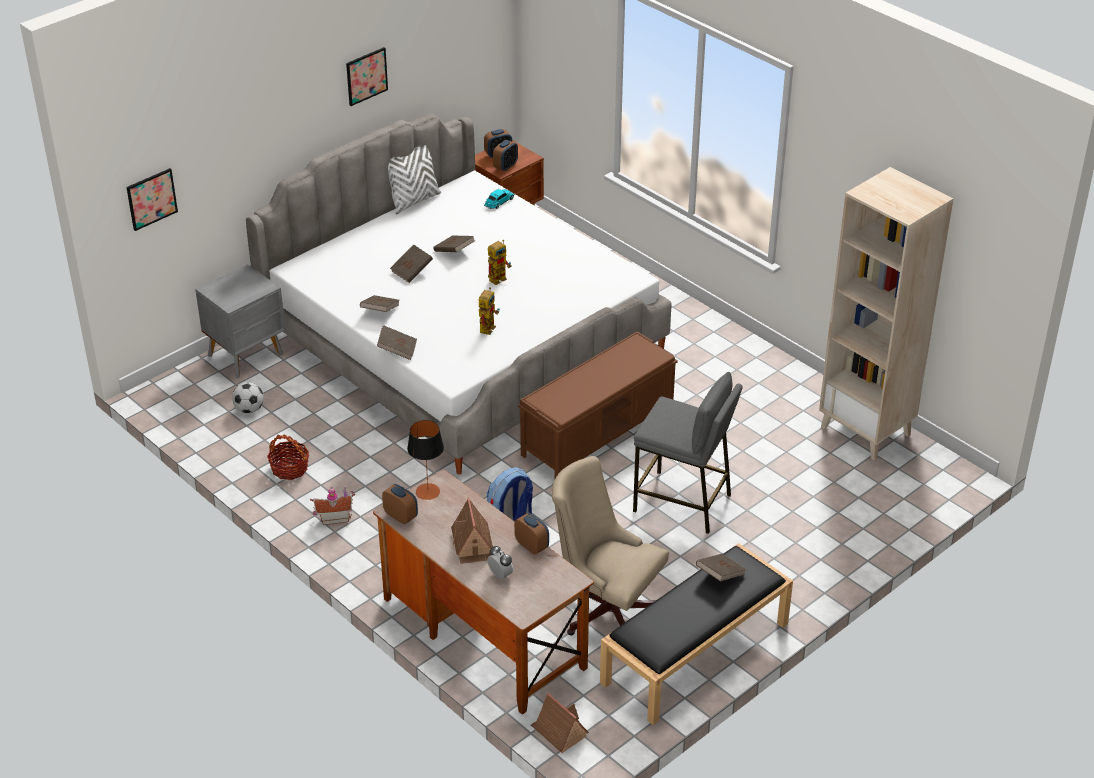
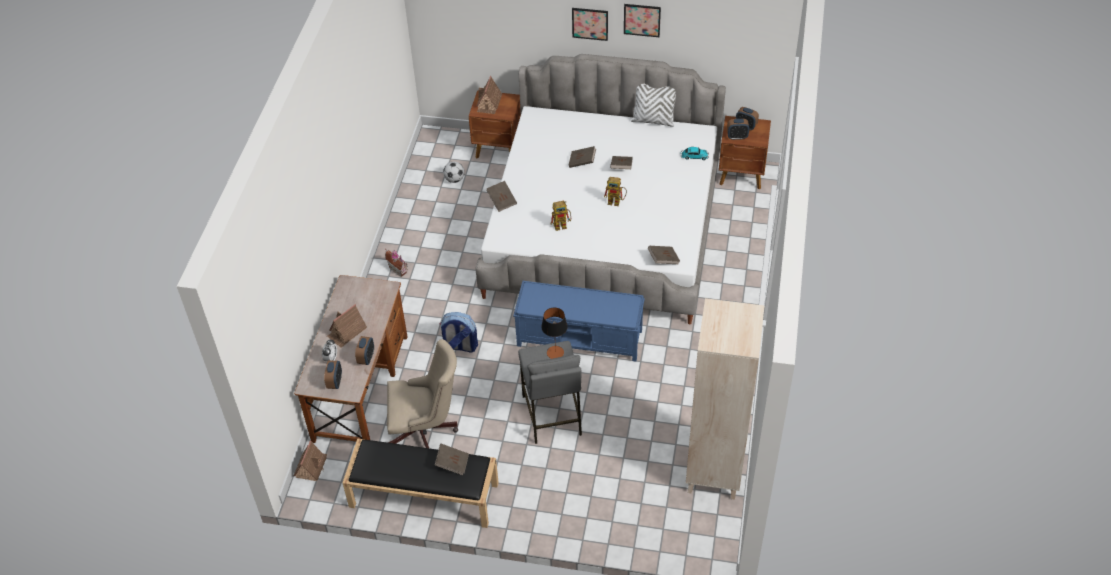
camera: 55 degrees right, 10 degrees up
picture [126,168,178,231] -> picture moved to [572,8,608,41]
grey nightstand [195,264,286,378] -> brown nightstand [469,90,521,158]
basket [267,434,309,480] -> none
brown book [360,295,399,312] -> brown book moved to [648,246,680,264]
alarm clock [382,484,418,524] -> alarm clock moved to [324,360,342,389]
table lamp [407,420,444,500] -> table lamp moved to [541,307,568,359]
brown bench [518,331,678,479] -> blue bench [513,281,645,362]
beige office chair [552,456,669,636] -> beige office chair turned 90 degrees clockwise [387,339,458,448]
none -> toy house [476,76,502,114]

